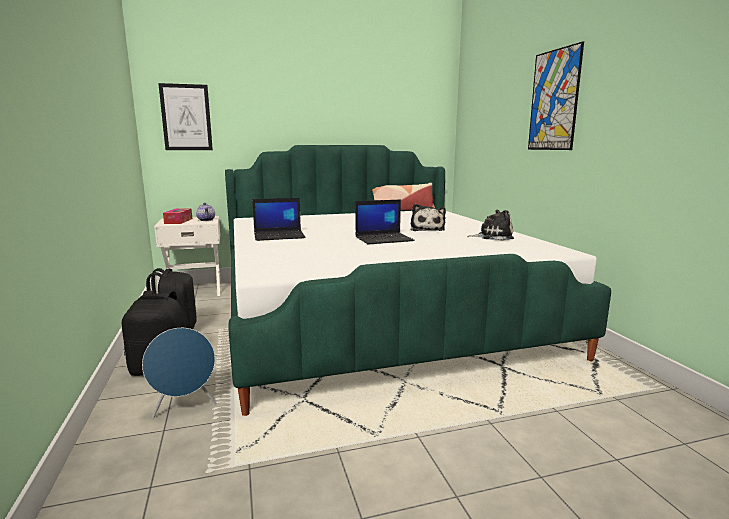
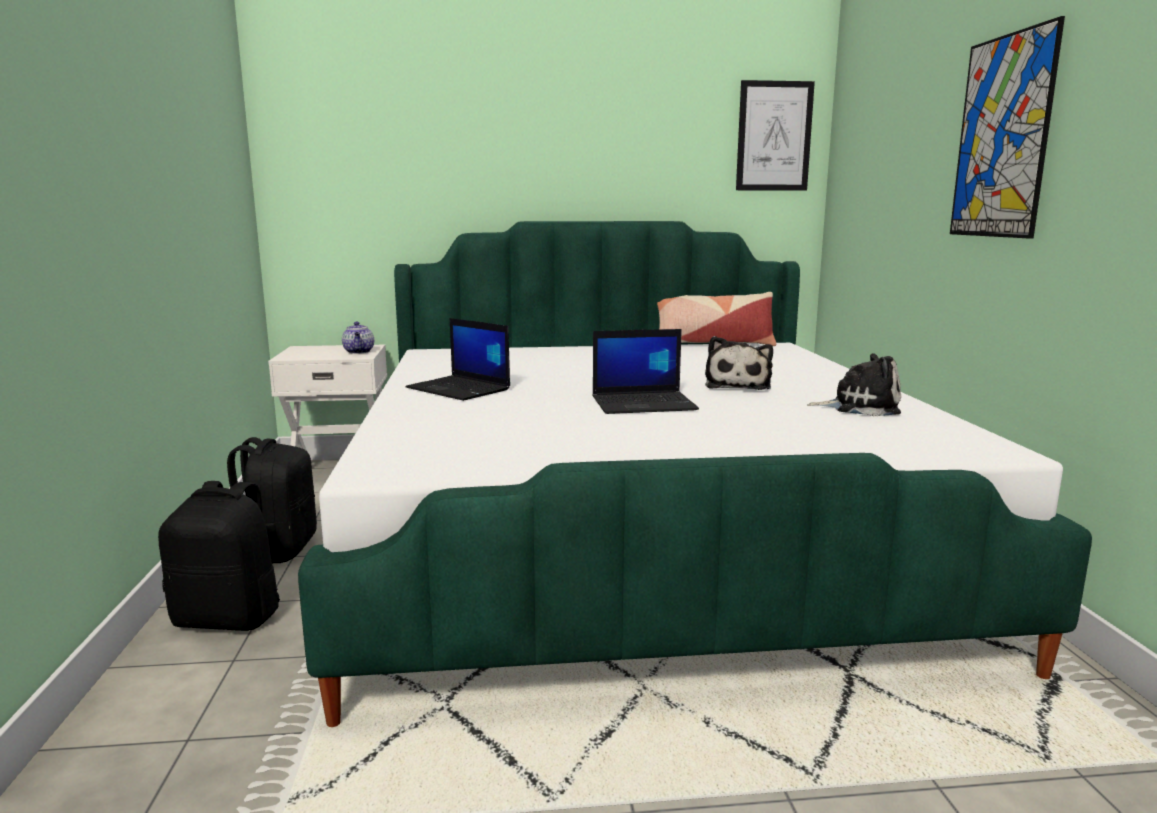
camera: 10 degrees right, 0 degrees up
blue speaker [142,328,216,418] -> none
picture [158,83,213,150] -> picture moved to [736,80,815,191]
tissue box [163,209,192,224] -> none
laptop [252,198,305,241] -> laptop turned 45 degrees clockwise [406,318,510,401]

